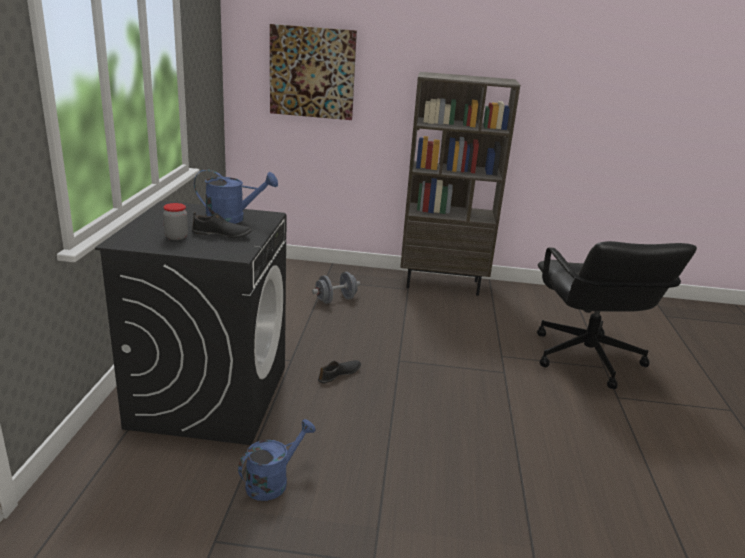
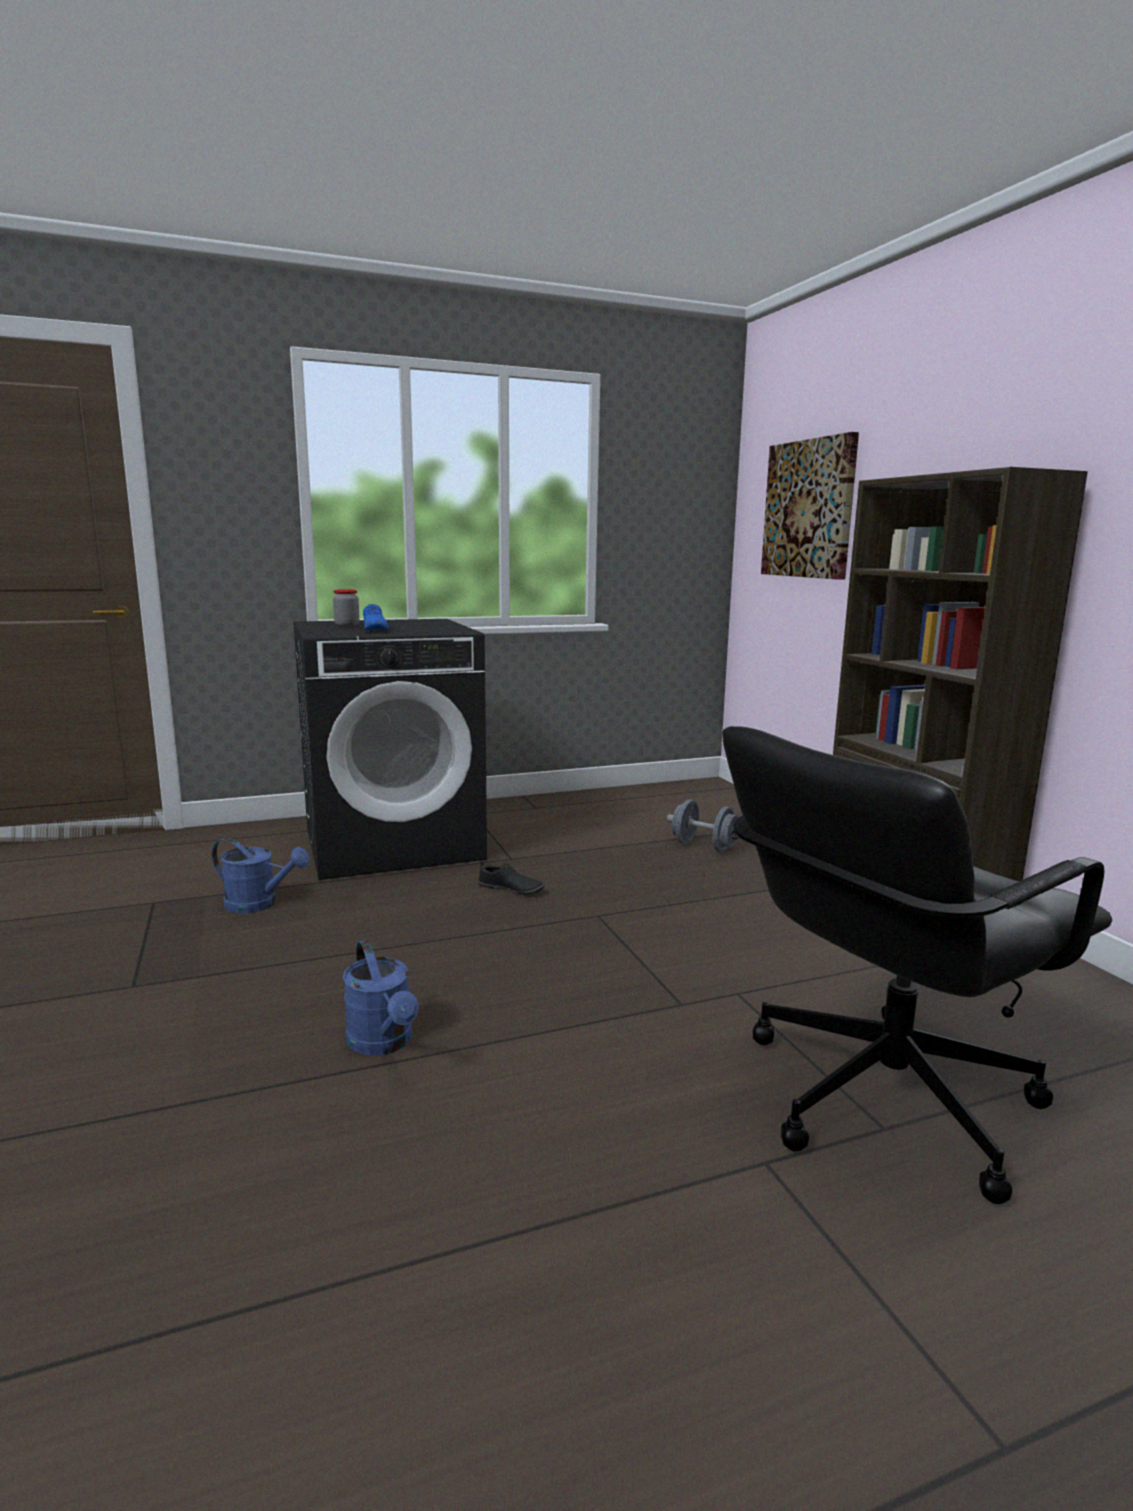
camera: 65 degrees right, 10 degrees down
black shoe [192,212,251,238] -> blue shoe [363,604,389,631]
blue watering can [194,169,278,224] -> blue watering can moved to [343,940,419,1055]

